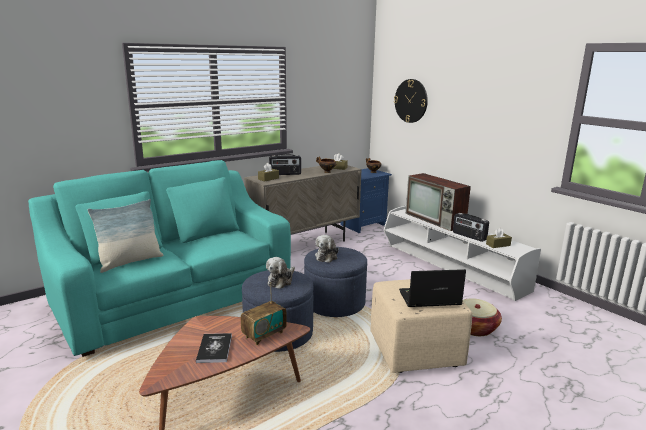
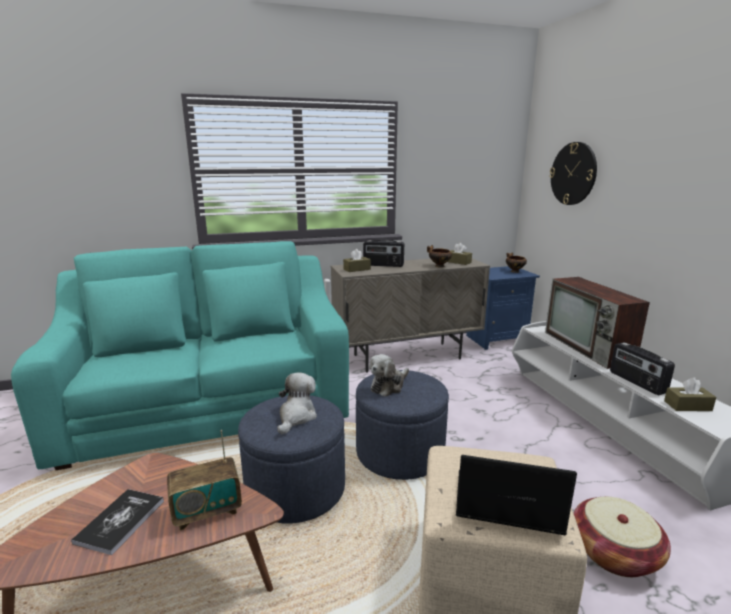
camera: 20 degrees right, 0 degrees up
pillow [87,199,163,273] -> none
plush toy [266,257,295,289] -> plush toy turned 150 degrees clockwise [277,372,317,435]

